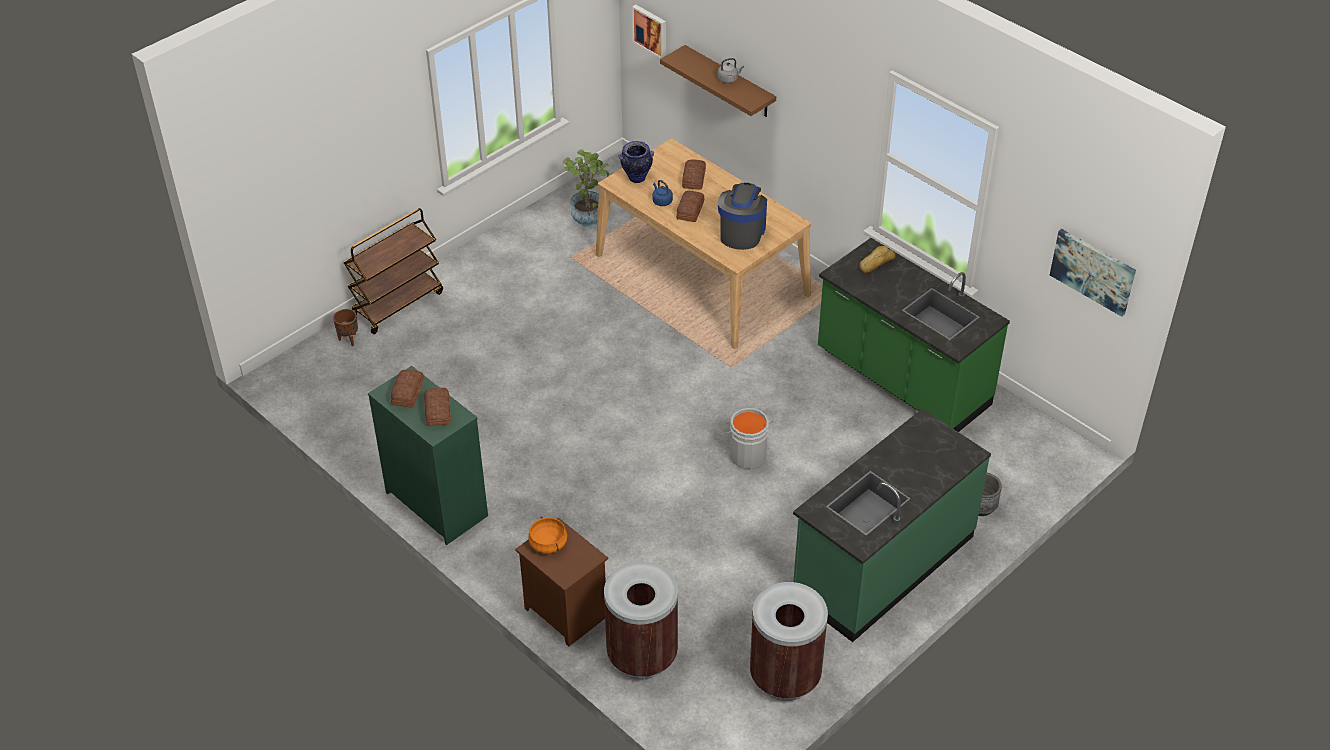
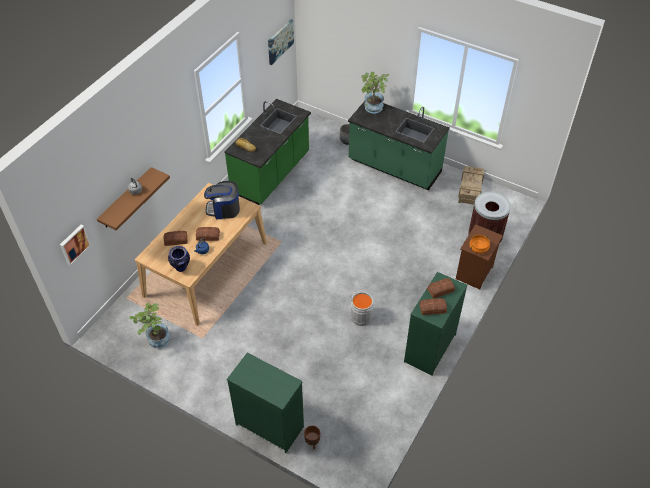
camera: 105 degrees left, 5 degrees up
brown cart [344,208,443,334] -> green dresser [227,353,304,453]
grey bucket [720,408,773,469] -> grey bucket moved to [347,292,374,326]
brown trash can [750,582,828,701] -> crate [458,166,485,205]
none -> potted plant [361,72,389,113]

